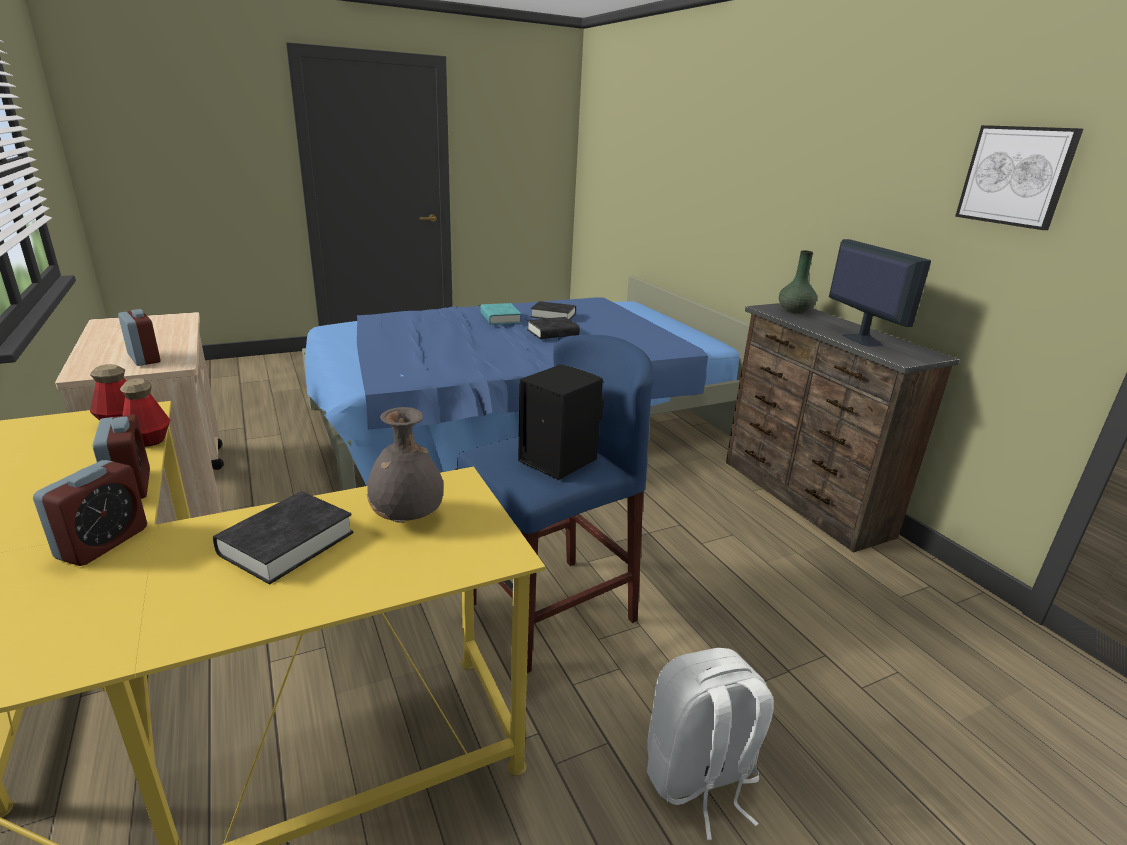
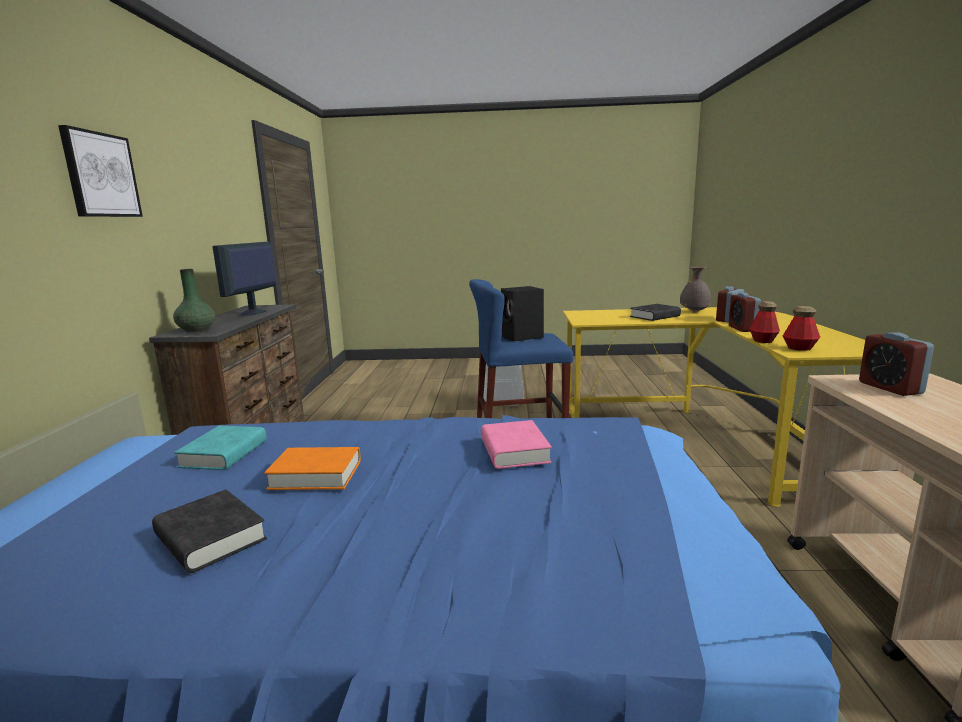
camera: 150 degrees left, 10 degrees down
grey vase [367,407,444,523] -> grey vase moved to [680,267,711,313]
turquoise book [480,303,521,325] -> turquoise book moved to [174,426,267,470]
black book [527,317,580,339] -> orange book [264,447,361,490]
picture [955,125,1083,230] -> picture moved to [58,125,143,217]
none -> pink book [481,420,552,469]

